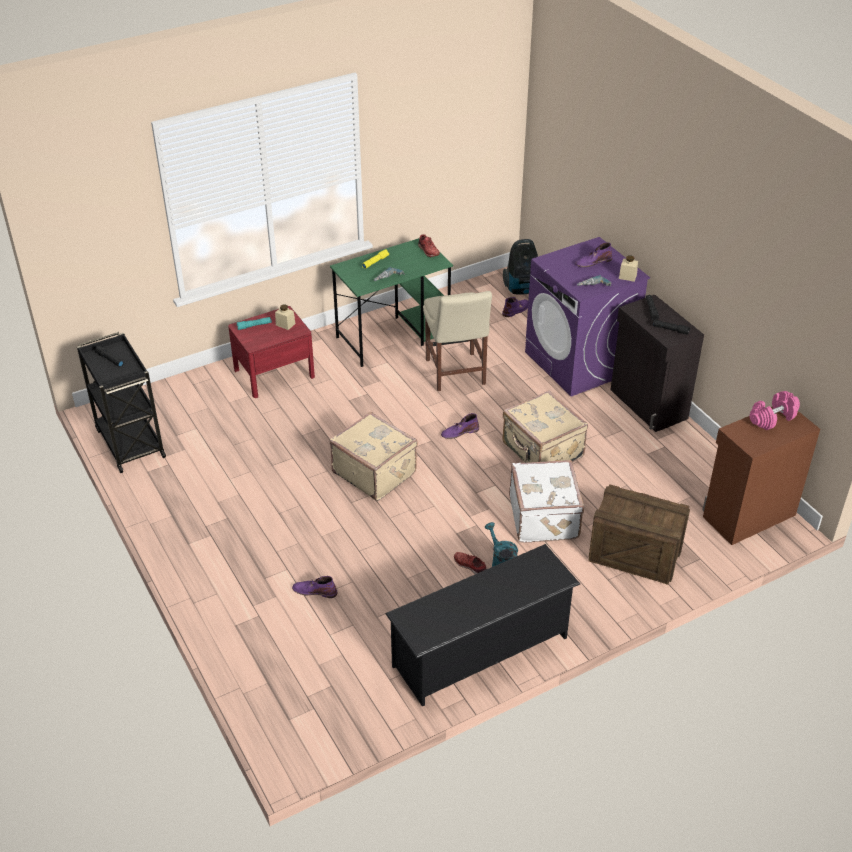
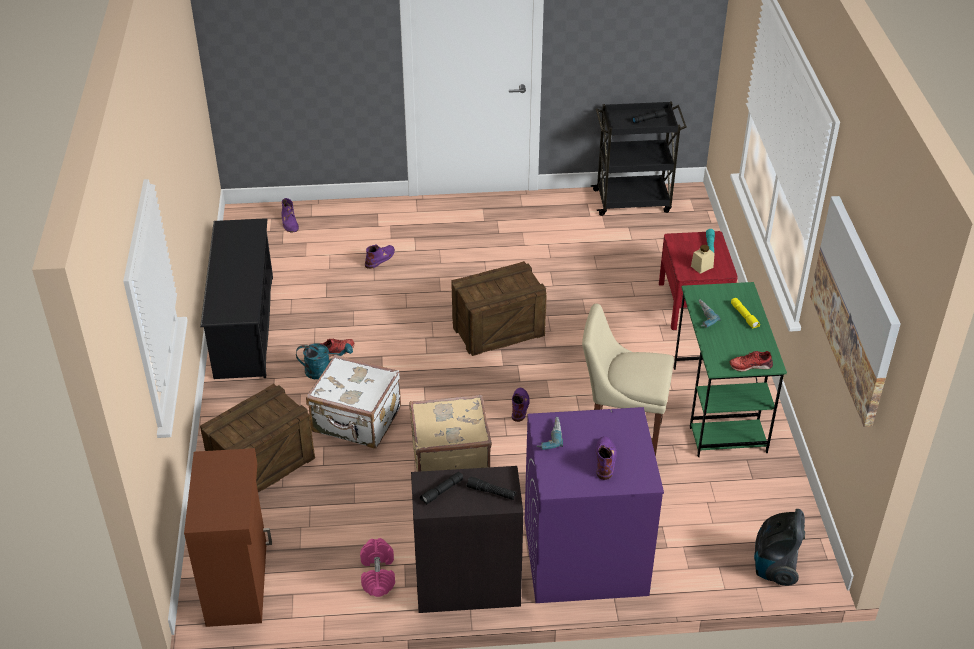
camera: 115 degrees right, 0 degrees up
beige suitcase [330,412,418,501] -> crate [451,261,547,356]
purple boot [502,297,528,317] -> purple boot moved to [281,198,299,232]
beige jar [619,256,638,282] -> none
pink dumbbell [750,391,800,430] -> pink dumbbell moved to [360,538,395,597]
none -> picture [810,196,901,427]

